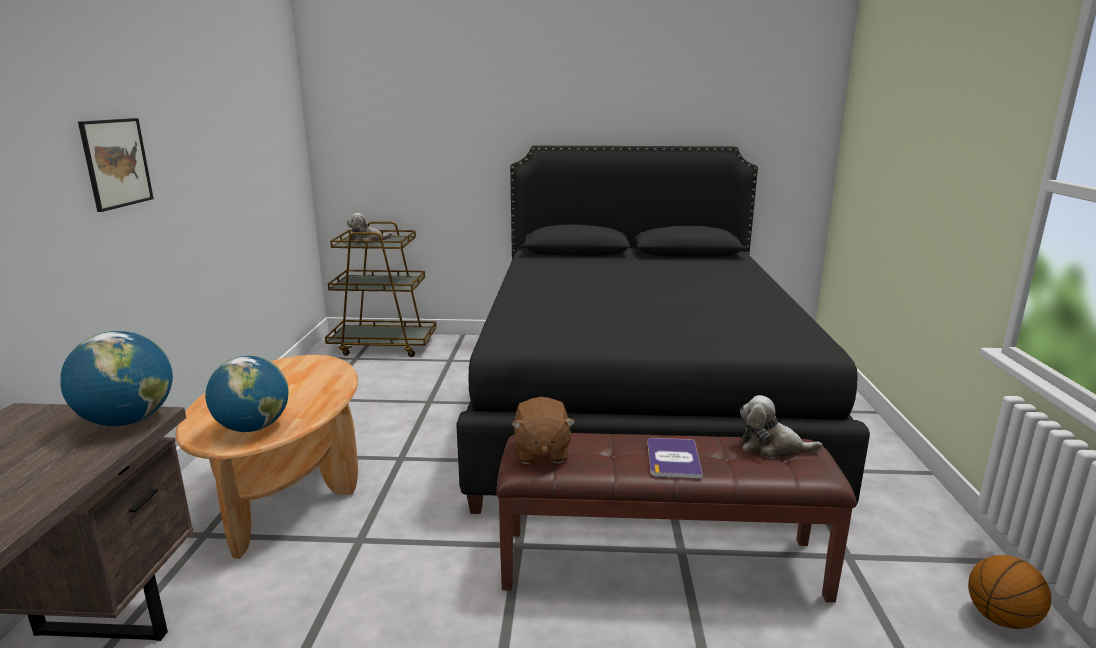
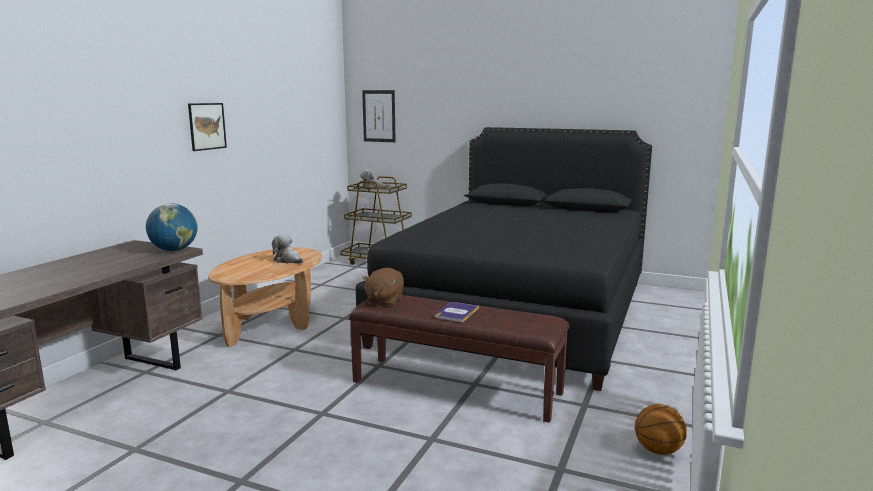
camera: 20 degrees right, 5 degrees down
globe [205,356,288,432] -> none
plush toy [740,395,823,458] -> plush toy moved to [272,234,304,264]
none -> picture [362,90,396,142]

